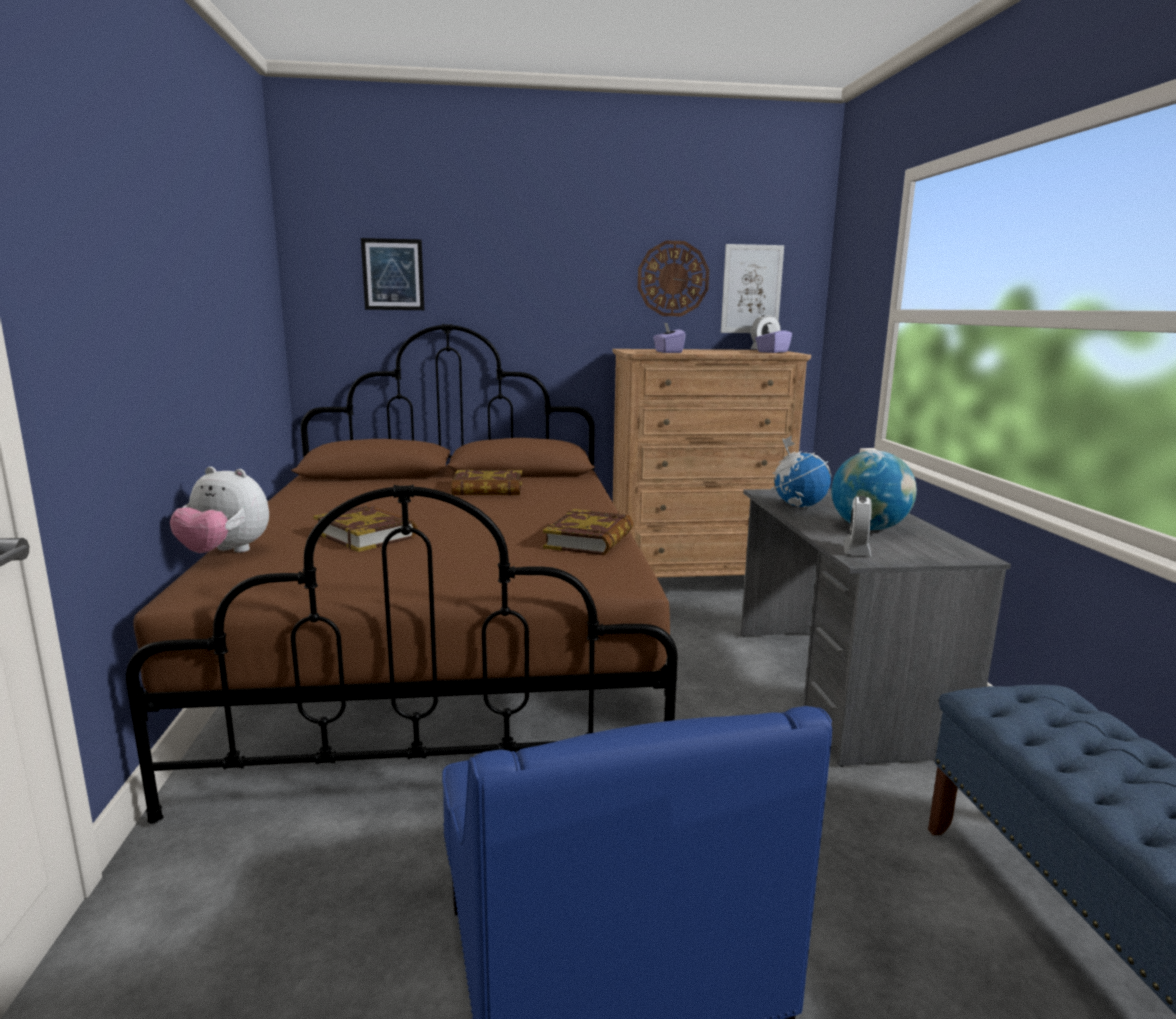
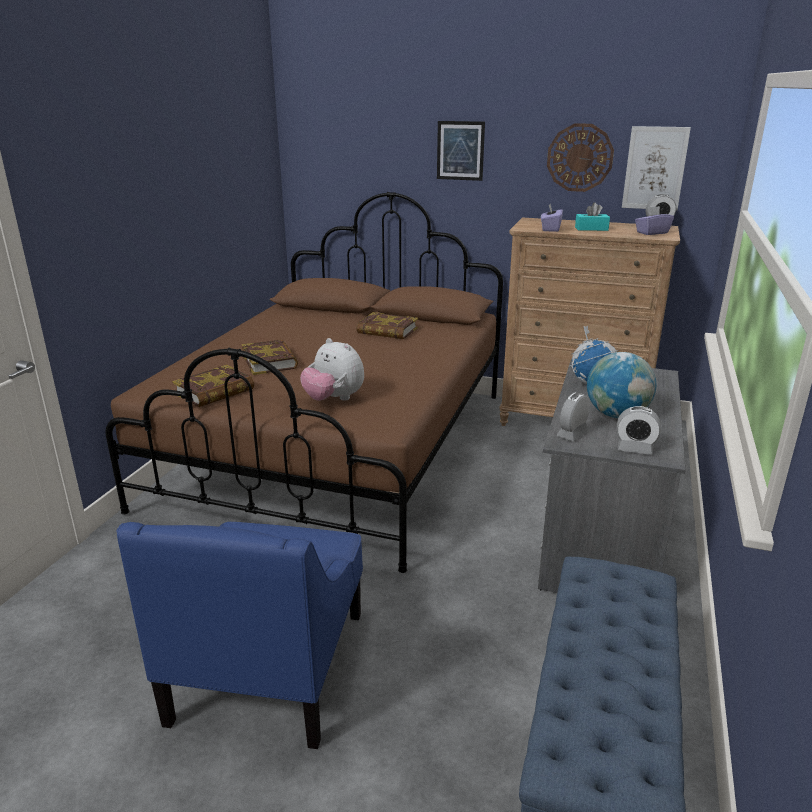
camera: 25 degrees right, 10 degrees up
plush toy [170,466,269,553] -> plush toy moved to [300,338,364,401]
picture [361,238,424,310] -> picture moved to [437,121,485,181]
book [543,509,634,555] -> book moved to [172,365,254,407]
none -> turquoise tissue box [575,203,610,231]
none -> alarm clock [617,406,661,455]

